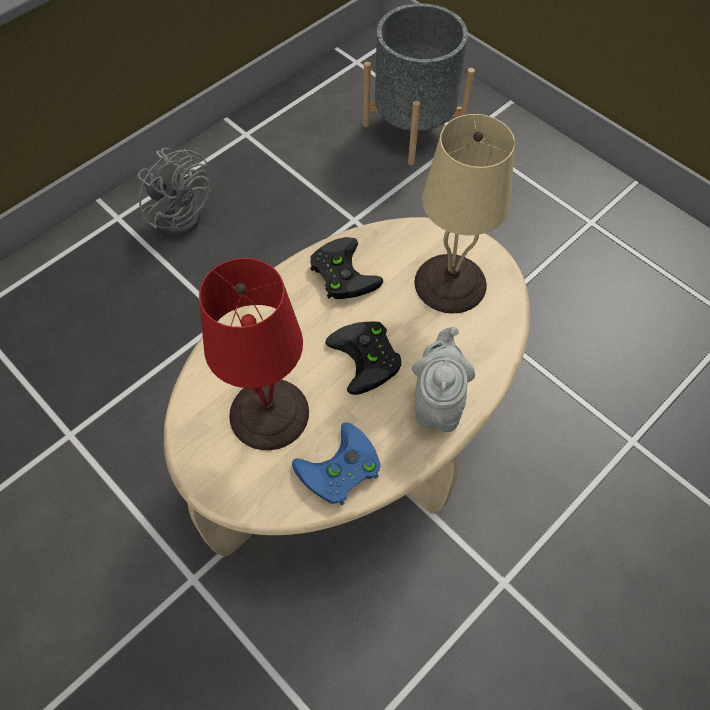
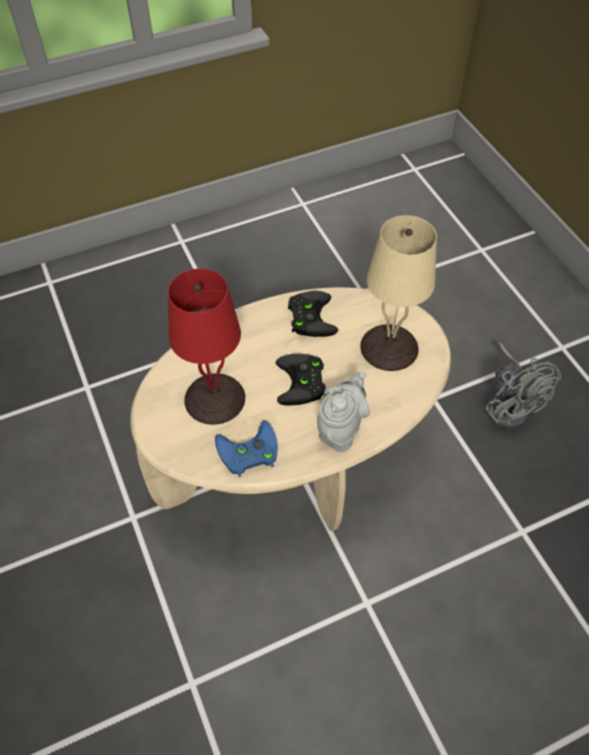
camera: 20 degrees right, 5 degrees down
grey fan [138,148,211,236] -> grey fan moved to [486,342,561,428]
grey planter [363,3,475,165] -> none

